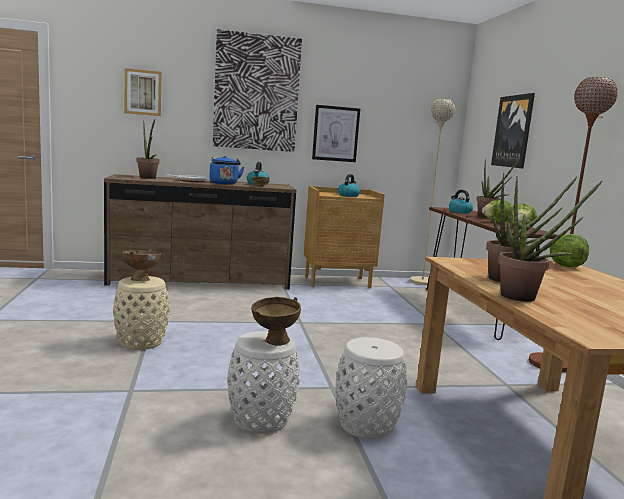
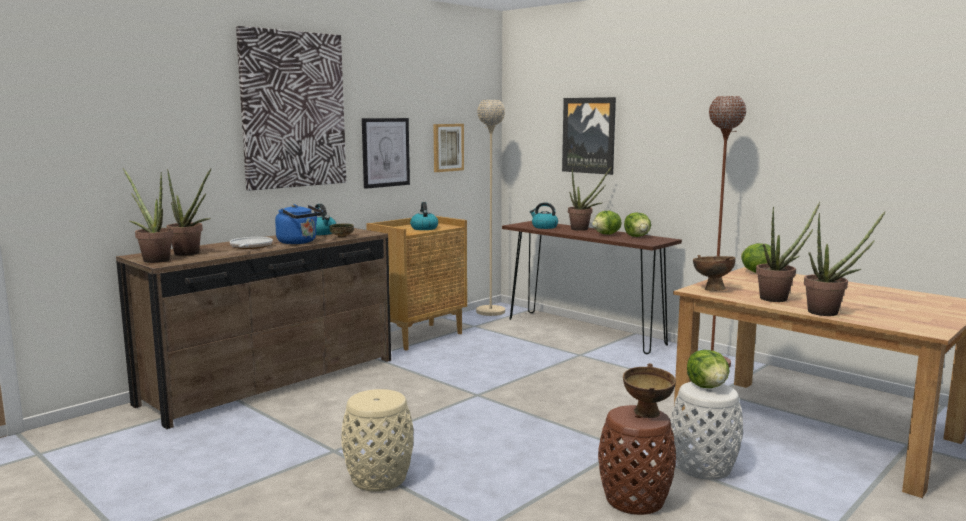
camera: 35 degrees left, 0 degrees up
brown bowl [123,249,161,281] -> brown bowl moved to [693,255,736,291]
picture [124,68,162,116] -> picture moved to [434,124,464,172]
white stool [227,331,300,434] -> brown stool [598,405,676,515]
none -> potted plant [123,168,174,263]
none -> lettuce [687,350,730,388]

